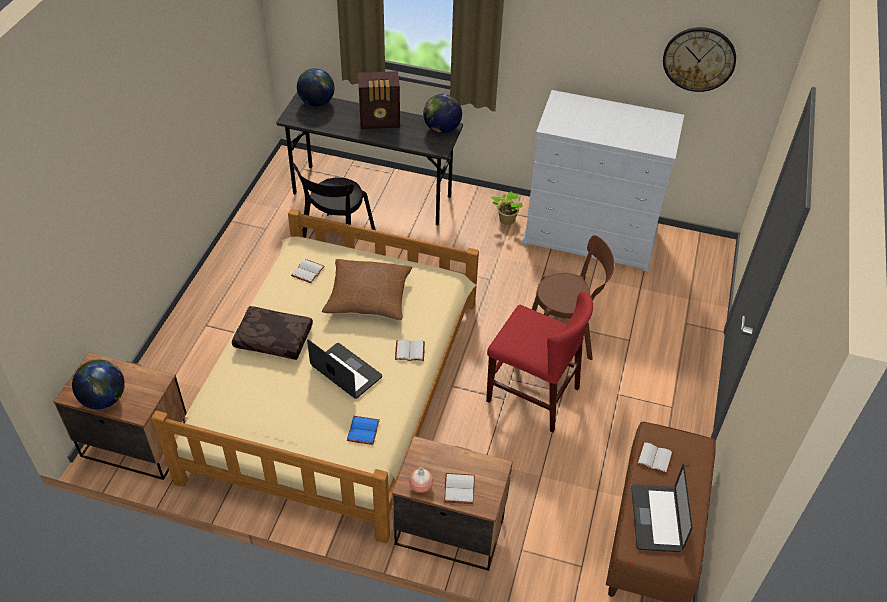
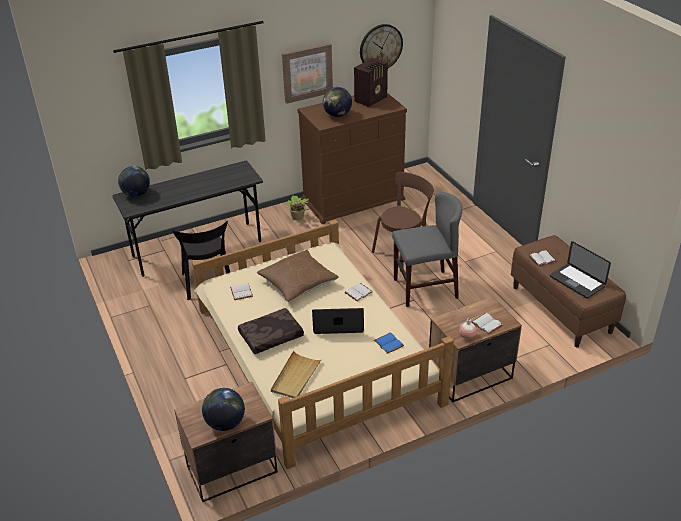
camera: 40 degrees left, 10 degrees down
radio [358,71,400,129] -> radio moved to [354,58,388,107]
globe [423,94,462,133] -> globe moved to [323,87,352,117]
red chair [486,292,593,432] -> grey chair [392,192,462,307]
white dresser [521,90,684,272] -> brown dresser [298,93,407,224]
none -> beige tray [271,350,322,398]
none -> picture [282,43,333,104]

